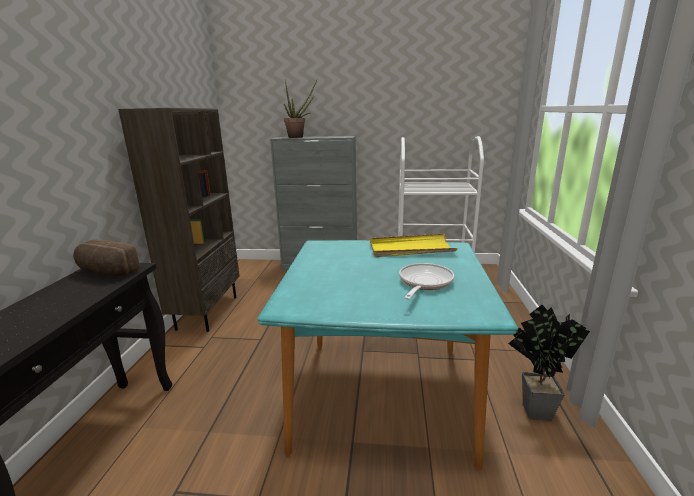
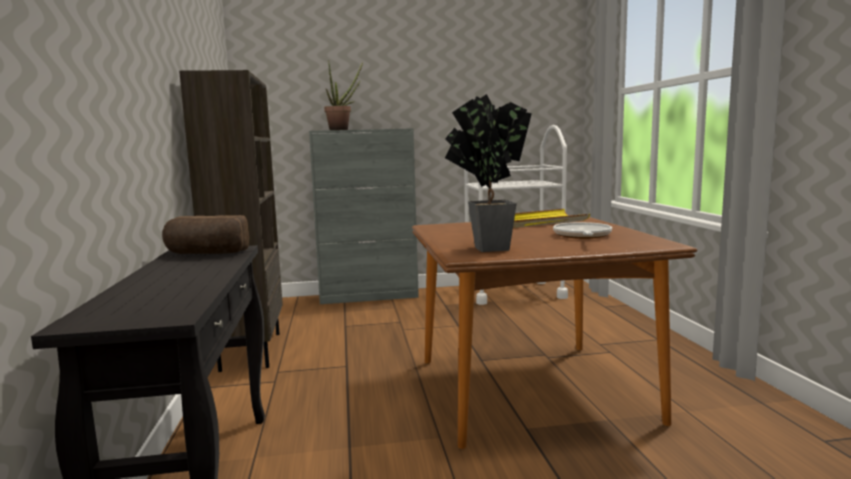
camera: 15 degrees left, 10 degrees down
turquoise dining table [257,240,518,471] -> brown dining table [412,217,697,449]
potted plant [508,305,590,420] -> potted plant moved to [445,94,532,252]

